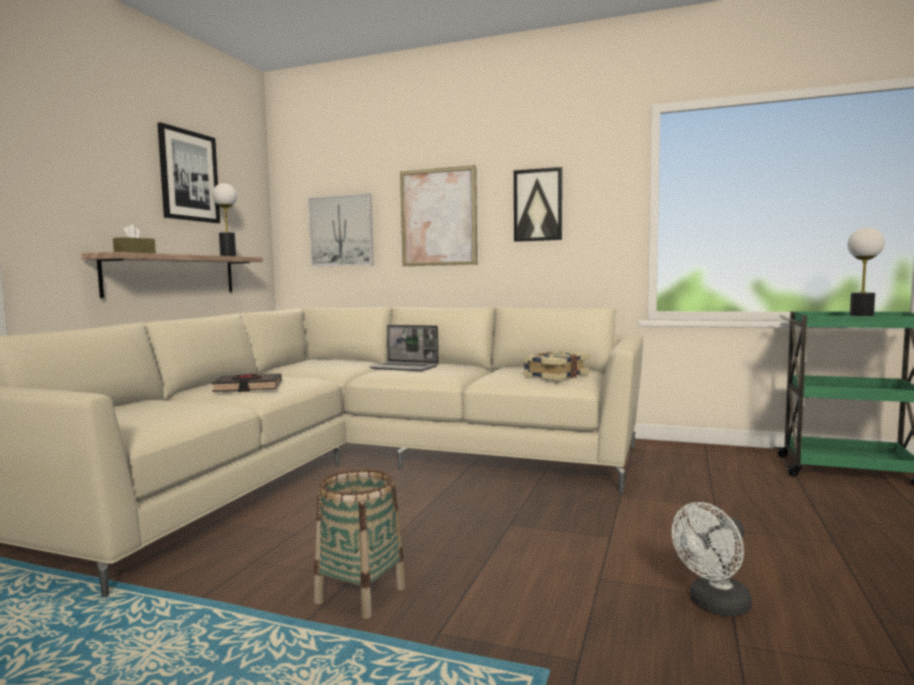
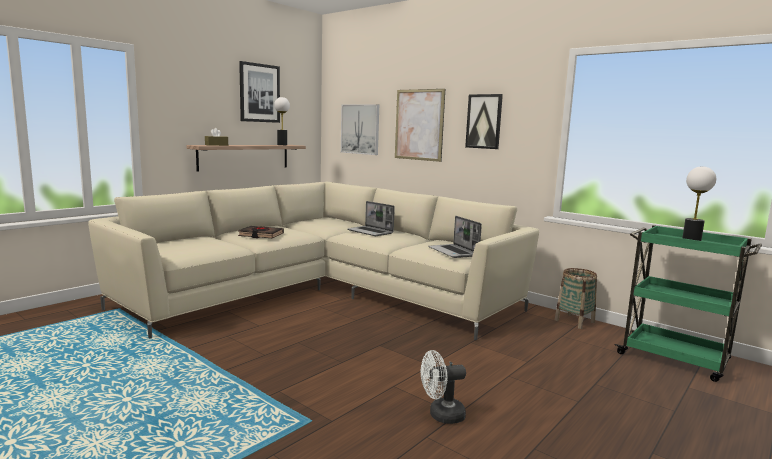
camera: 20 degrees right, 5 degrees up
basket [314,469,406,619] -> basket moved to [555,268,597,329]
book [523,351,590,381] -> laptop [428,216,482,258]

